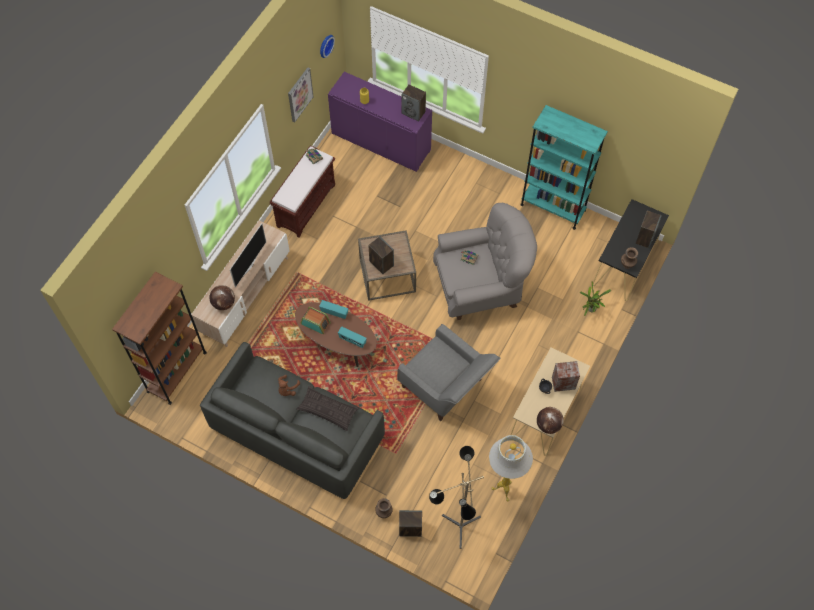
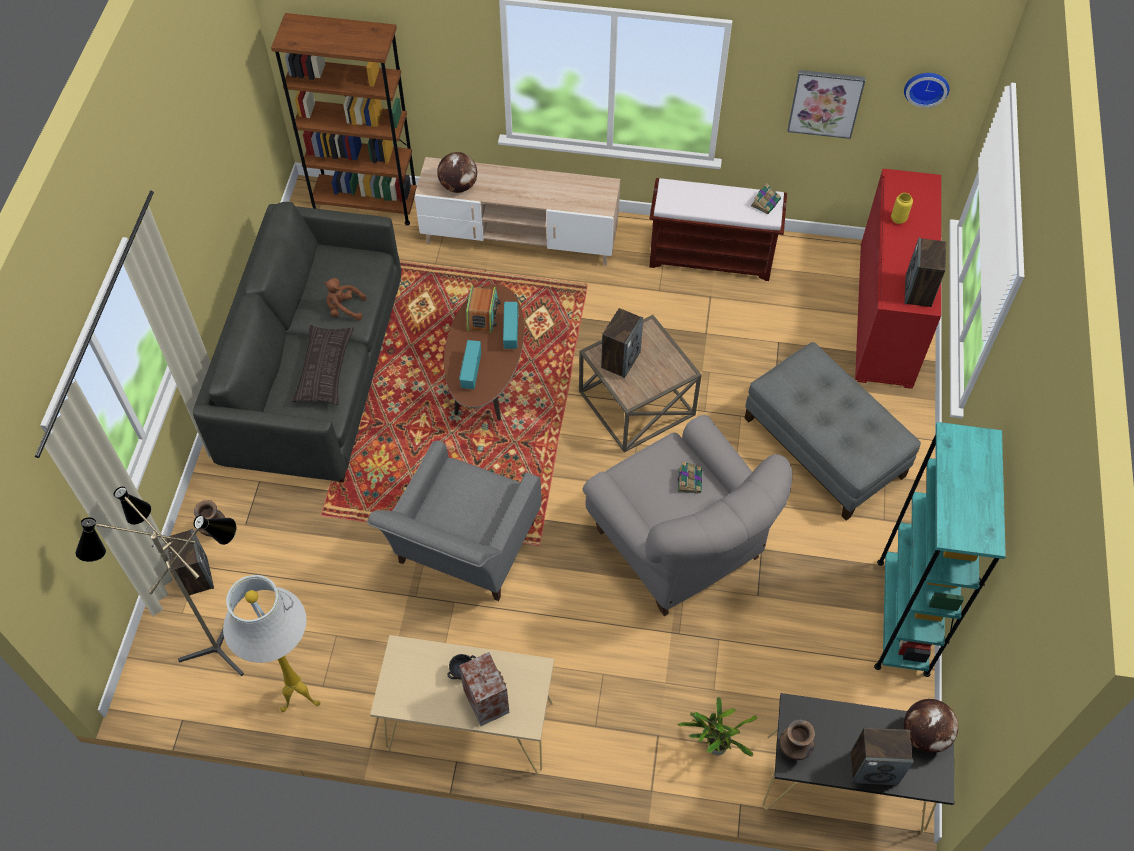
camera: 70 degrees right, 5 degrees down
television [230,223,266,288] -> none
purple cabinet [328,72,432,171] -> red cabinet [855,169,941,389]
globe [537,407,564,434] -> globe moved to [904,699,959,753]
none -> grey ottoman [744,342,921,521]

